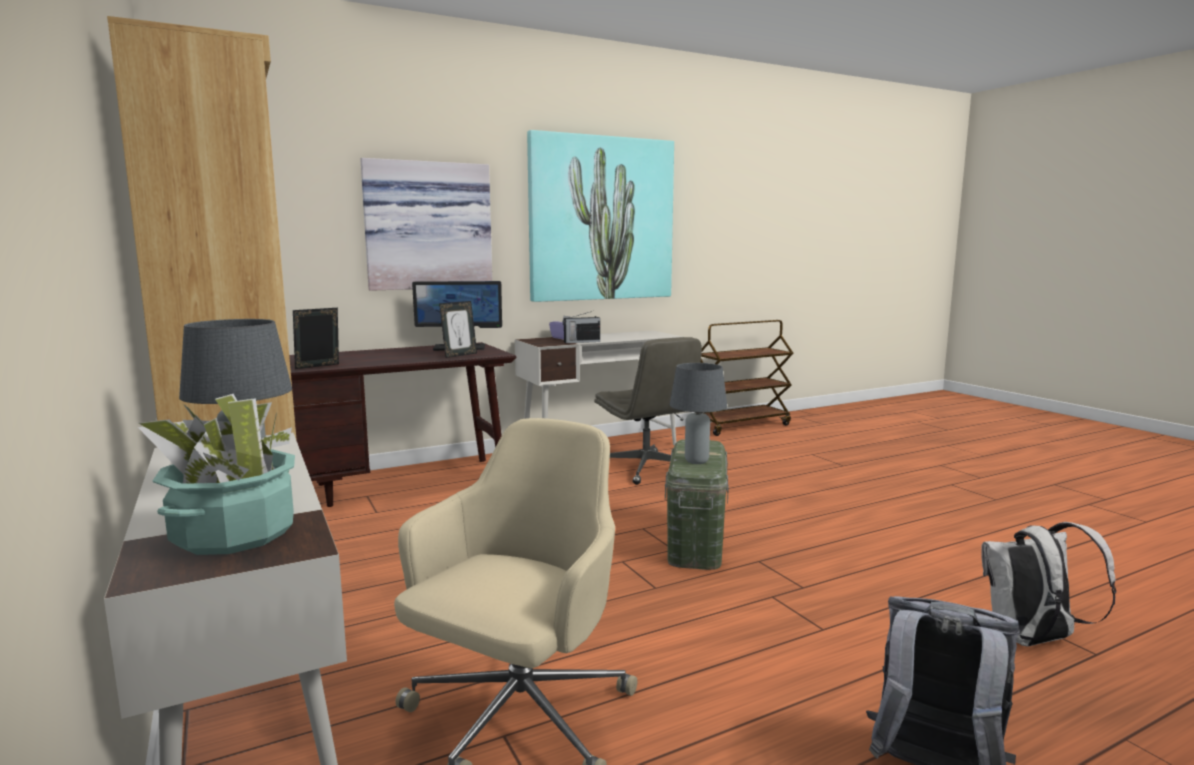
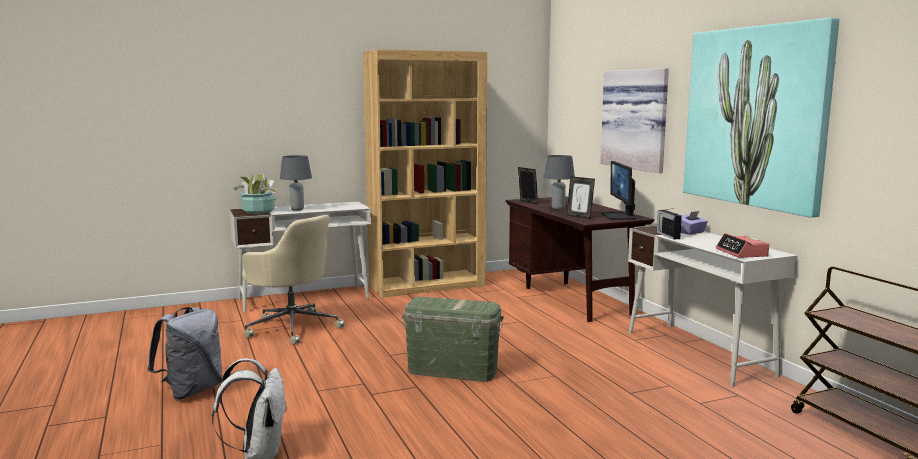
camera: 95 degrees right, 0 degrees up
grey office chair [594,337,702,485] -> none
grey table lamp [669,363,727,464] -> grey table lamp moved to [544,155,575,210]
none -> alarm clock [716,233,769,258]

